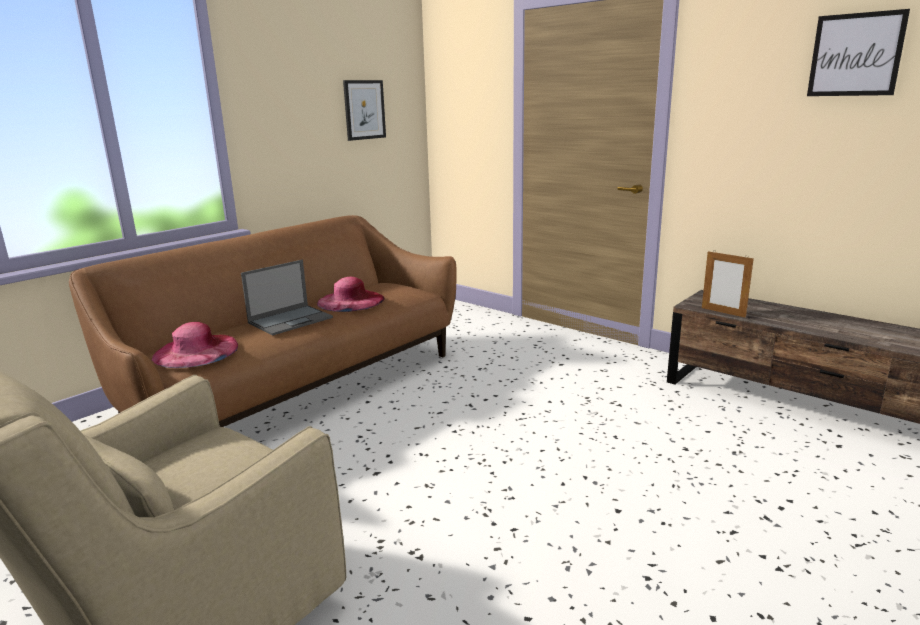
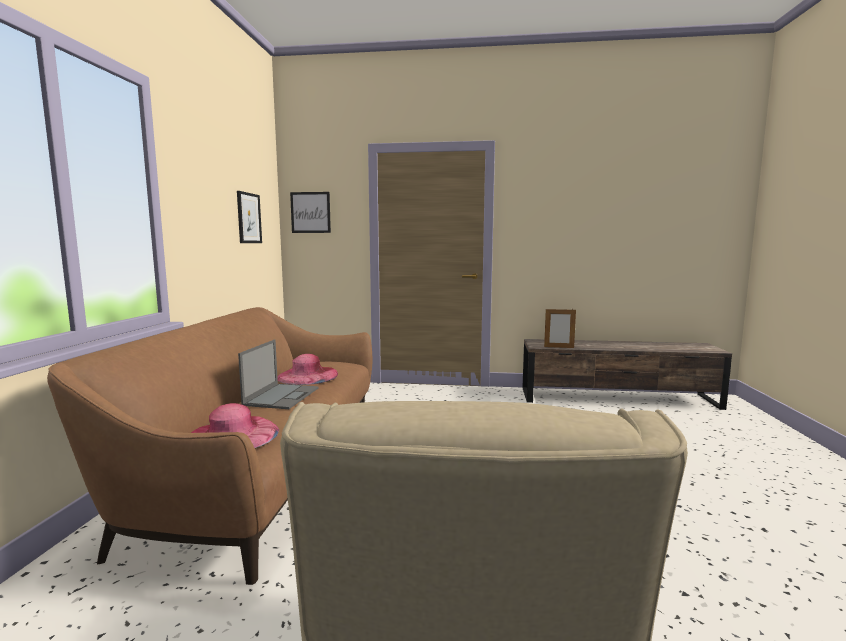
camera: 35 degrees left, 10 degrees down
picture [807,9,910,96] -> picture moved to [290,192,331,233]

